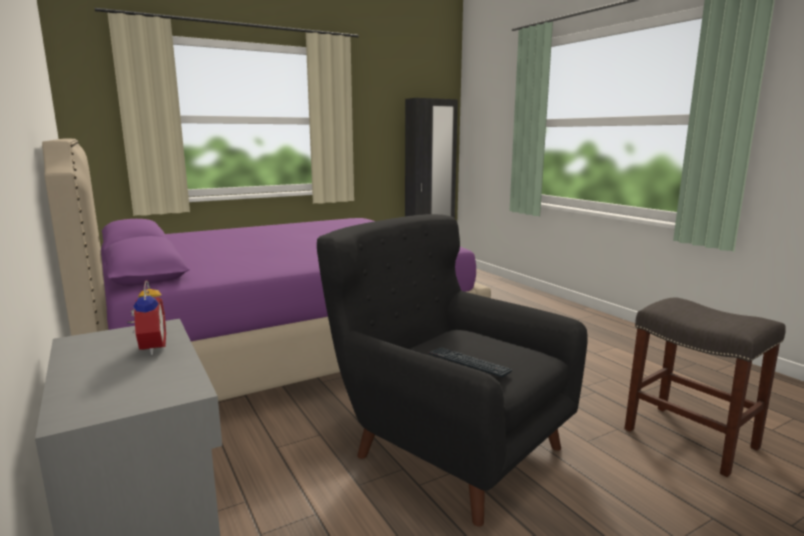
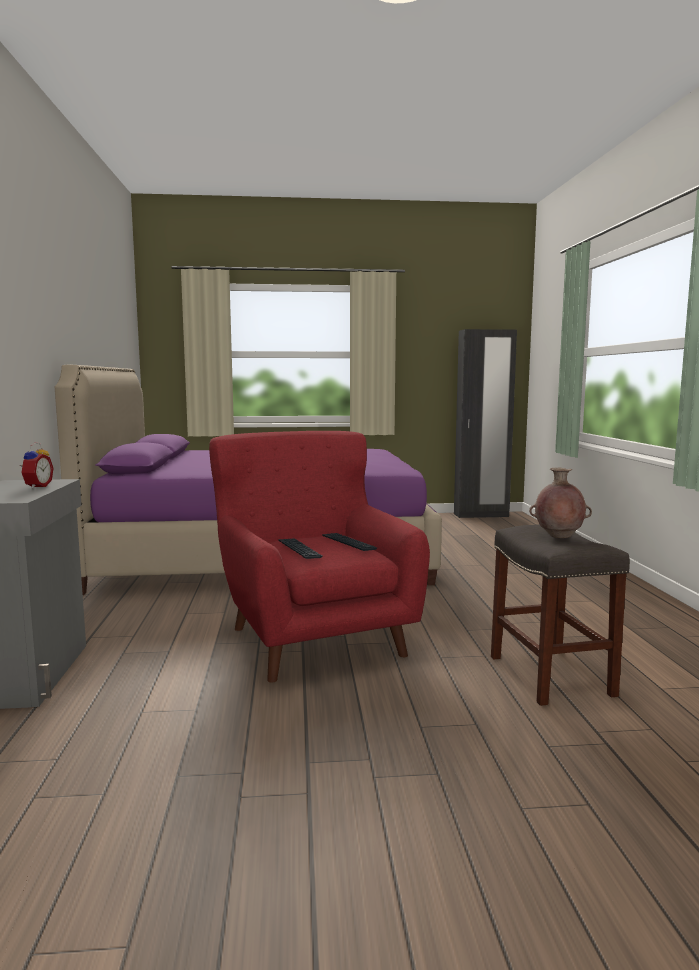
camera: 25 degrees right, 5 degrees down
black armchair [317,214,588,527] -> red armchair [209,431,430,683]
none -> keyboard [322,533,377,551]
none -> brown vase [529,468,592,538]

